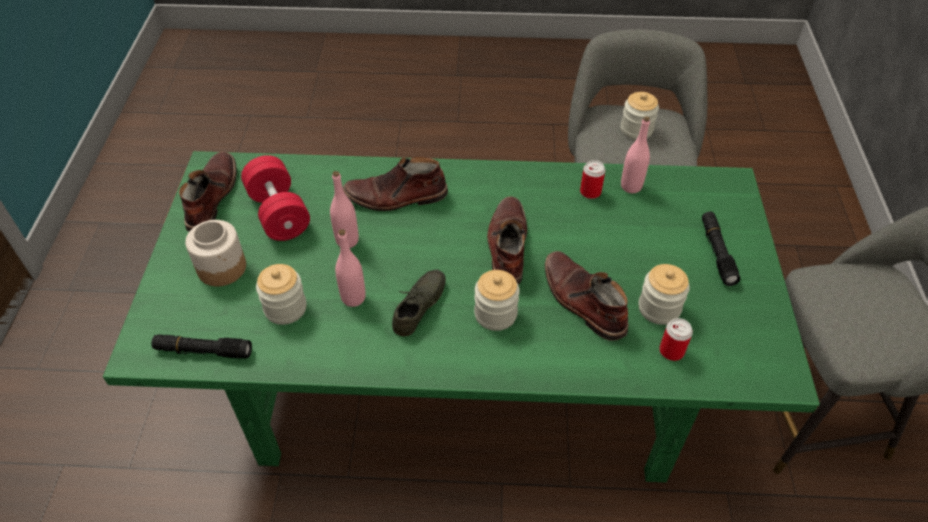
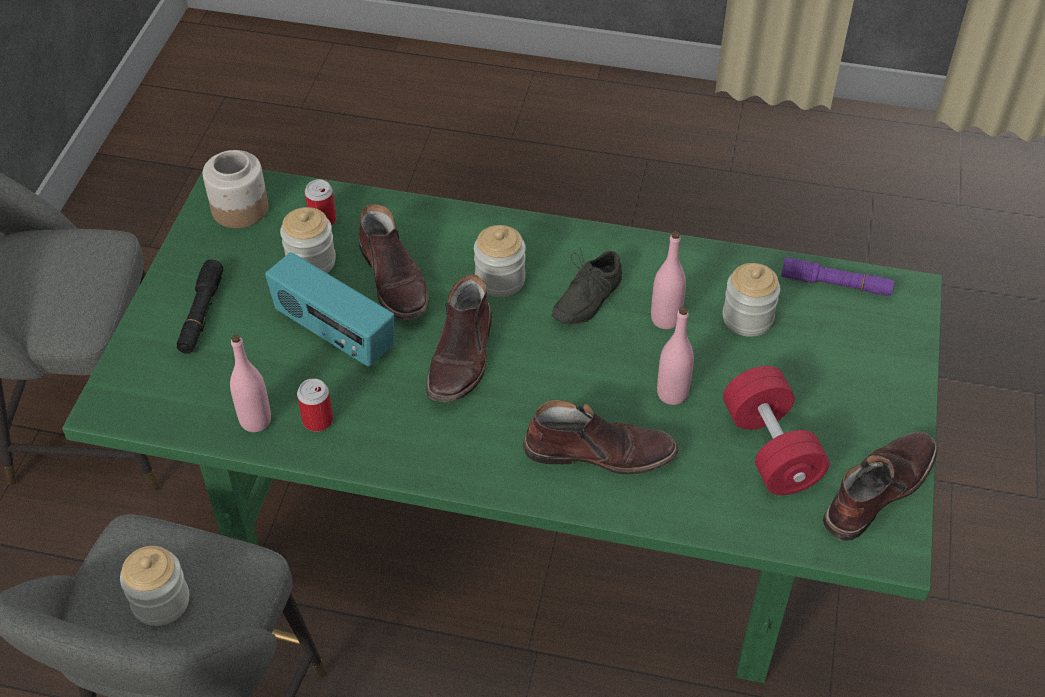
camera: 170 degrees left, 0 degrees up
black flashlight [151,334,252,359] -> purple flashlight [781,257,894,296]
brown boot [179,152,237,232] -> brown boot turned 150 degrees counterclockwise [823,432,938,541]
jar [185,220,246,287] -> jar moved to [203,150,268,228]
none -> radio [265,252,394,367]

